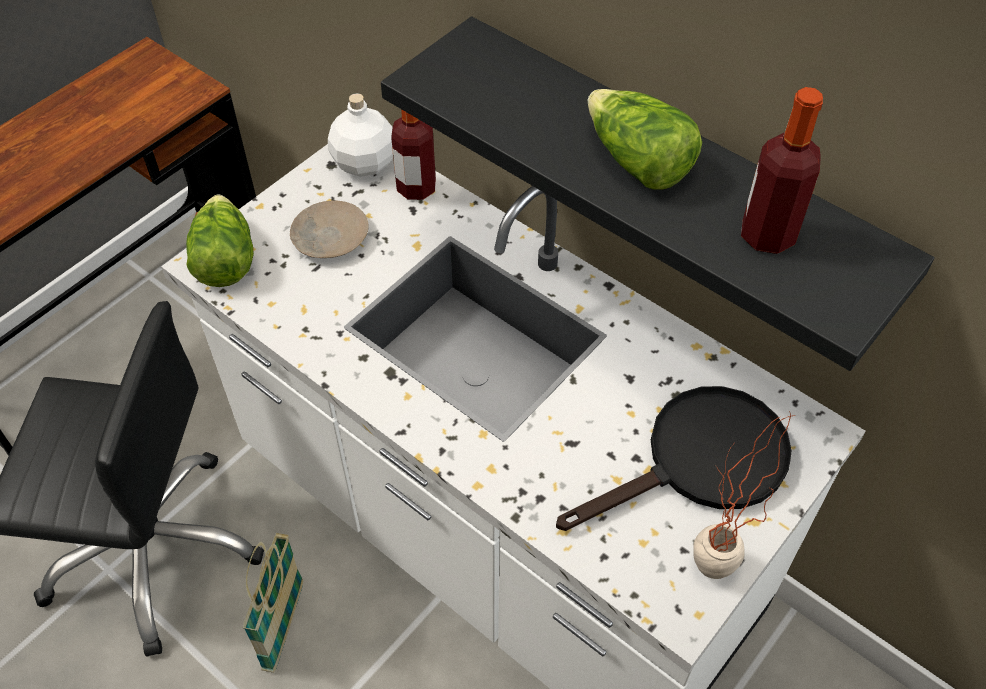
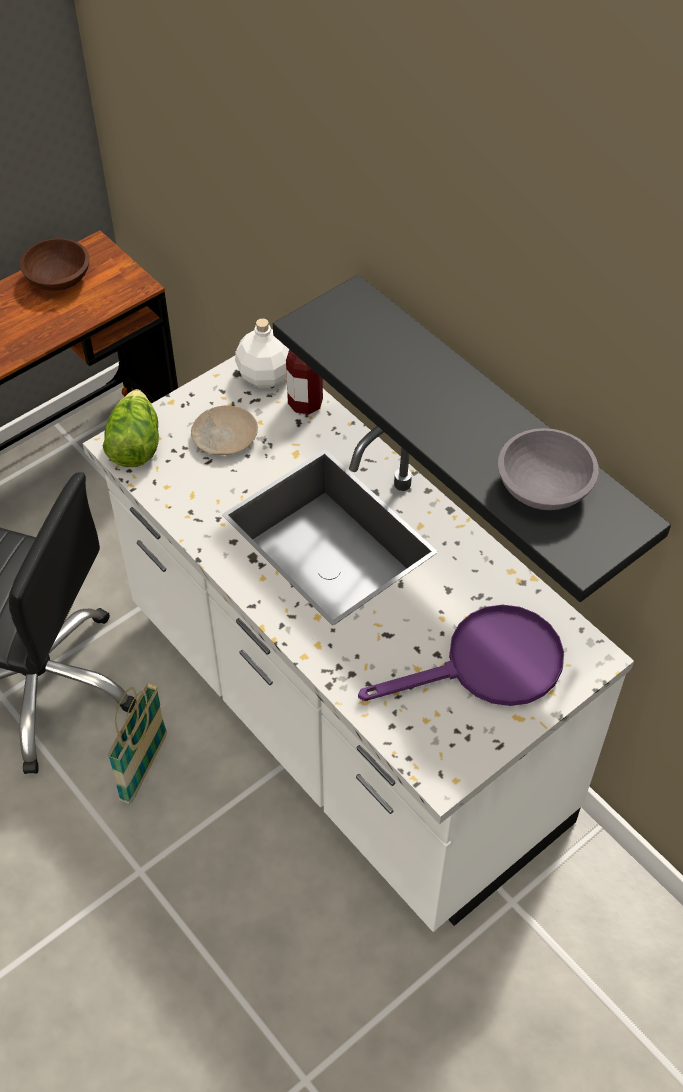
camera: 10 degrees right, 0 degrees up
black frying pan [556,386,792,531] -> purple frying pan [358,605,564,706]
lettuce [587,89,702,190] -> none
potted plant [693,411,796,579] -> none
bottle [741,87,823,254] -> grey bowl [498,428,599,510]
none -> brown bowl [20,238,90,291]

